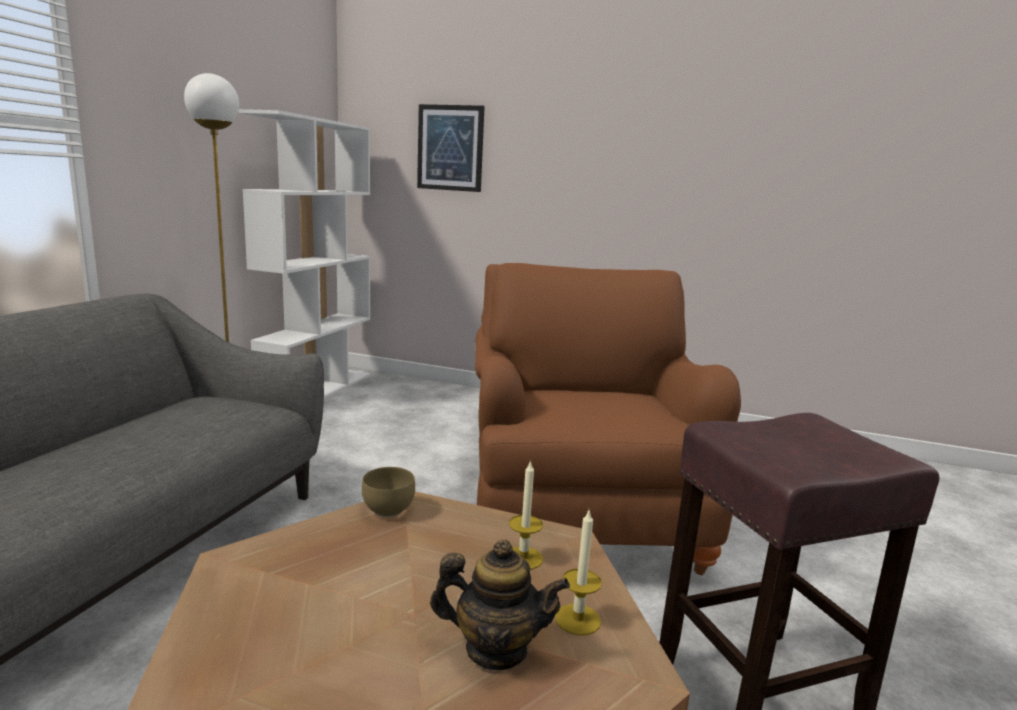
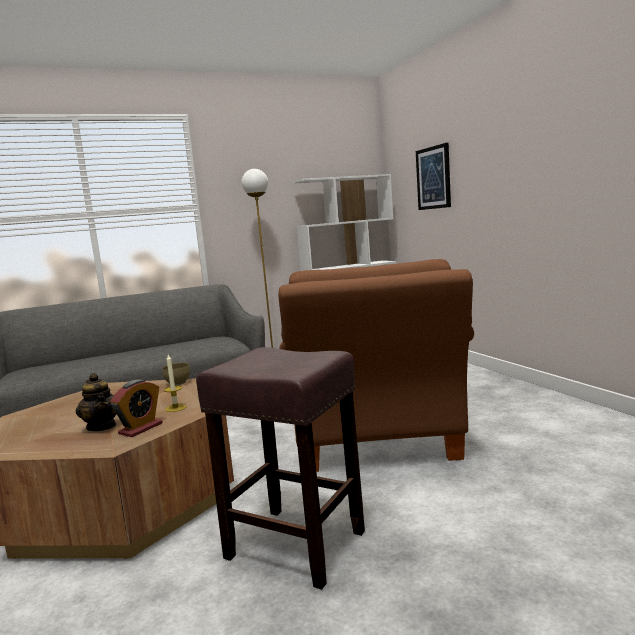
camera: 50 degrees right, 5 degrees down
brown armchair [475,263,741,575] -> brown armchair turned 135 degrees clockwise [278,259,474,472]
candle [555,510,602,635] -> alarm clock [110,380,163,437]

